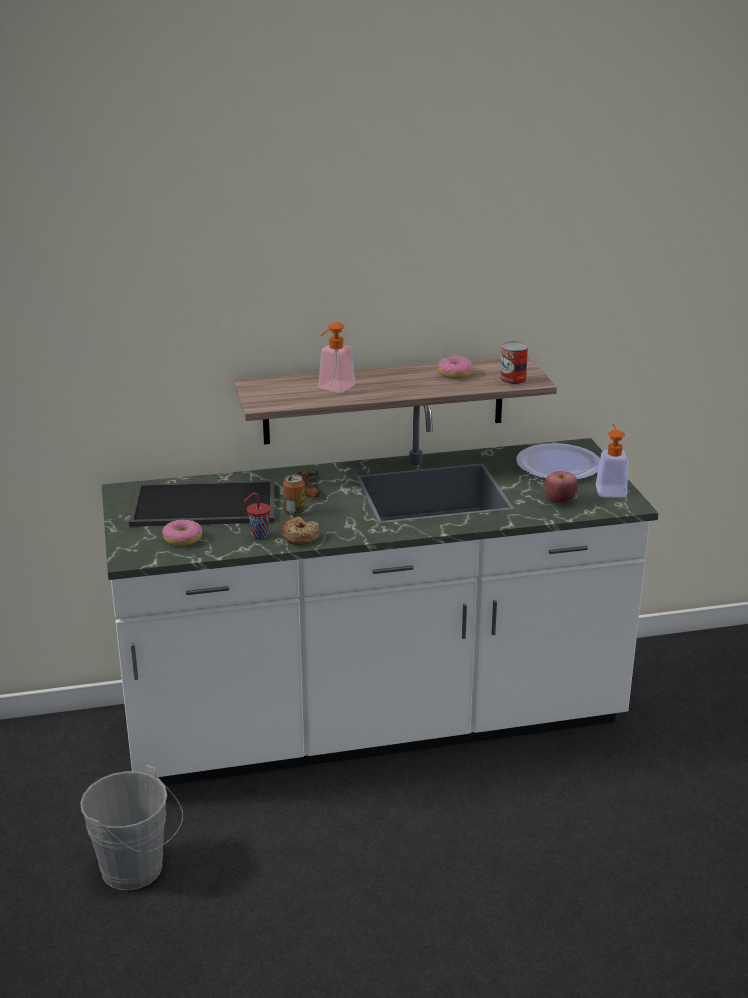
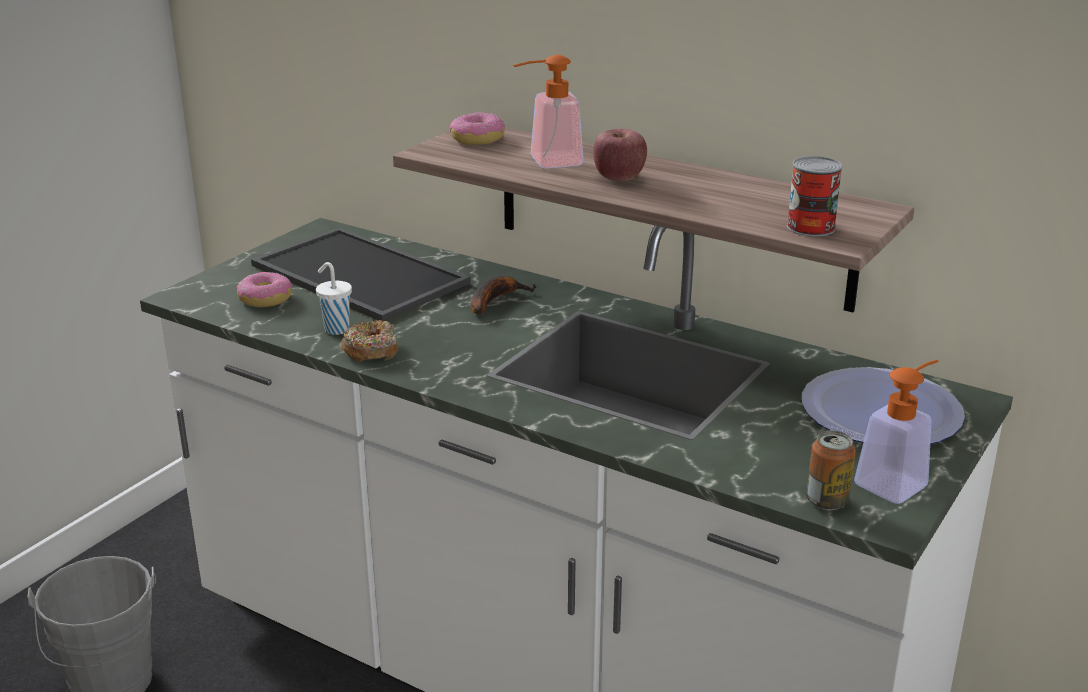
camera: 45 degrees right, 0 degrees up
red cup [244,493,271,540] -> white cup [316,262,352,335]
can [283,474,305,515] -> can moved to [806,431,856,510]
donut [438,356,473,379] -> donut moved to [450,112,505,145]
apple [544,471,578,504] -> apple moved to [593,128,647,181]

